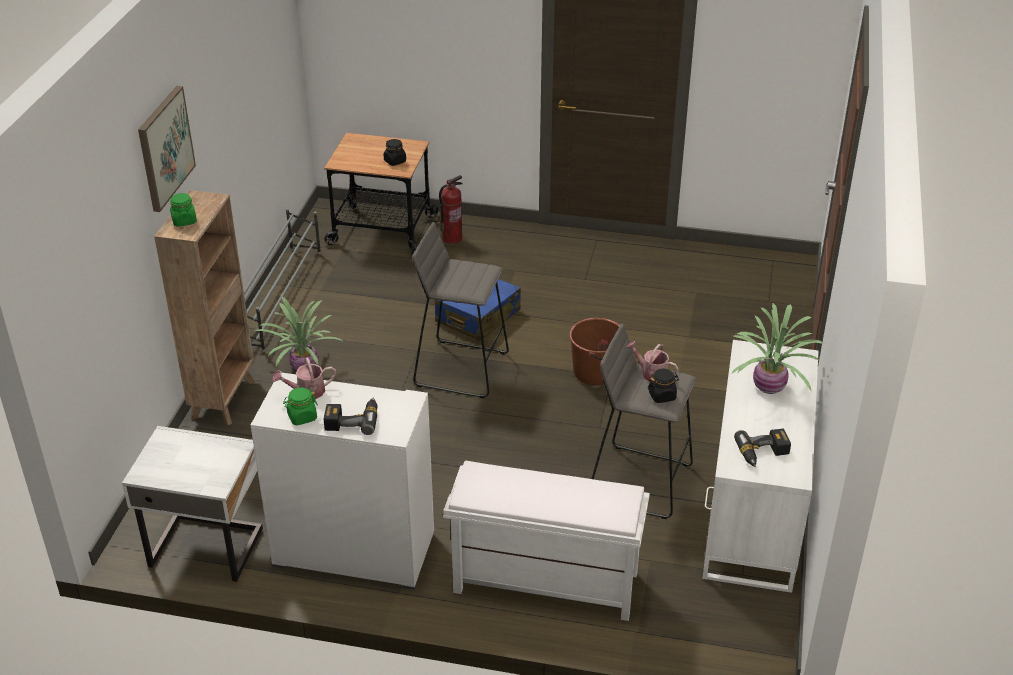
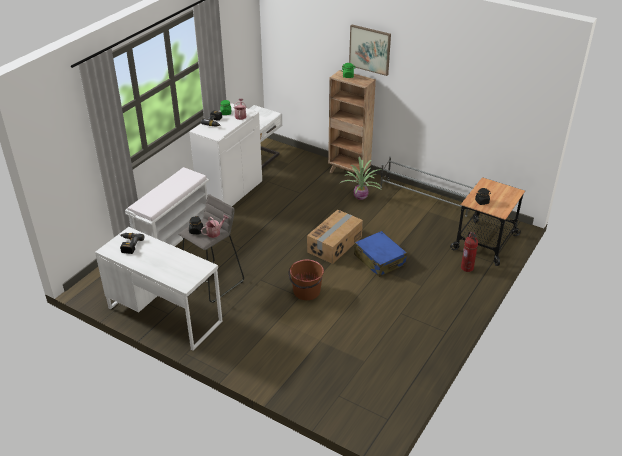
camera: 110 degrees right, 0 degrees up
grey stool [412,222,509,398] -> cardboard box [307,210,363,264]
potted plant [731,303,823,394] -> none

